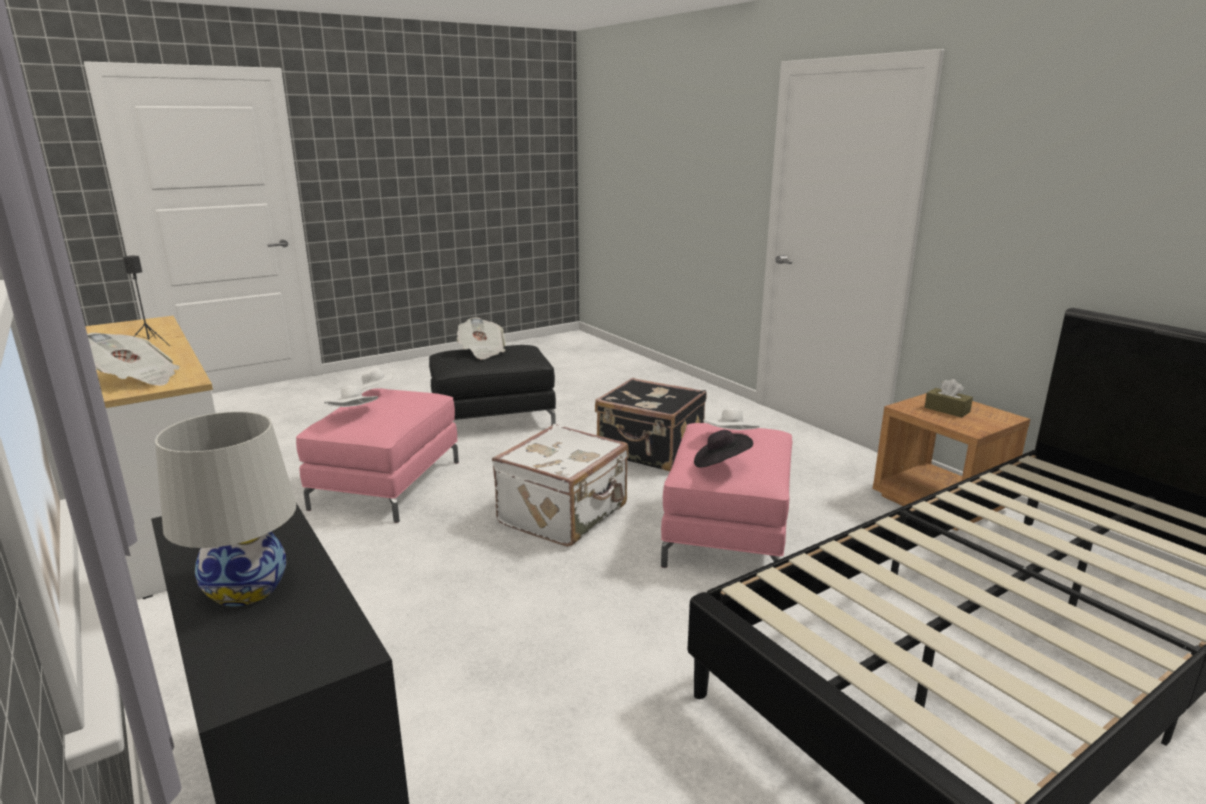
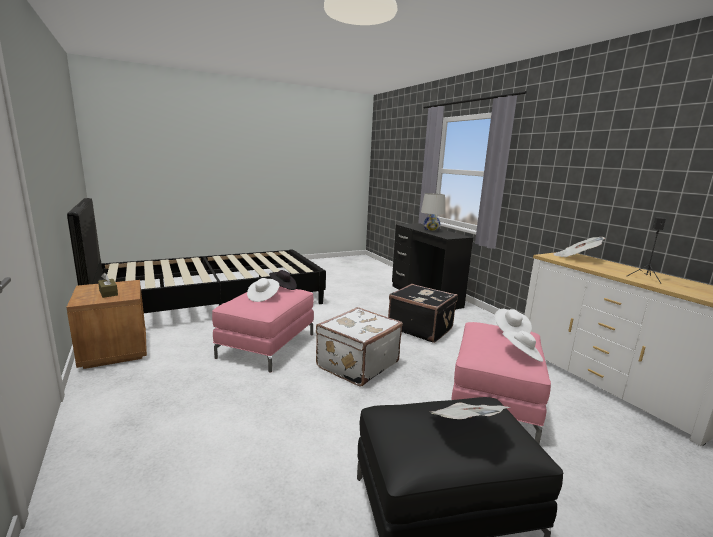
camera: 175 degrees left, 5 degrees down
black suitcase [595,378,707,471] -> black suitcase moved to [388,284,458,343]

